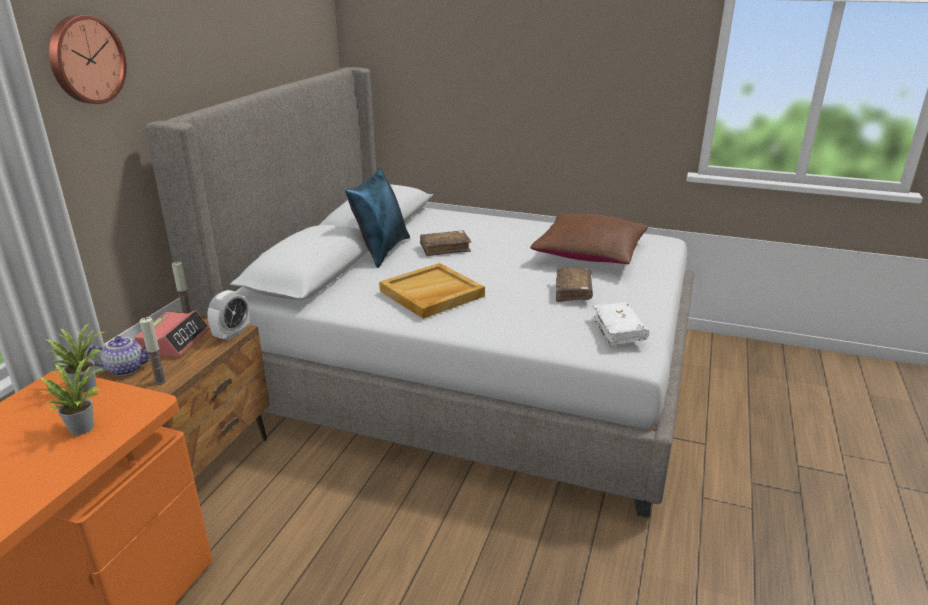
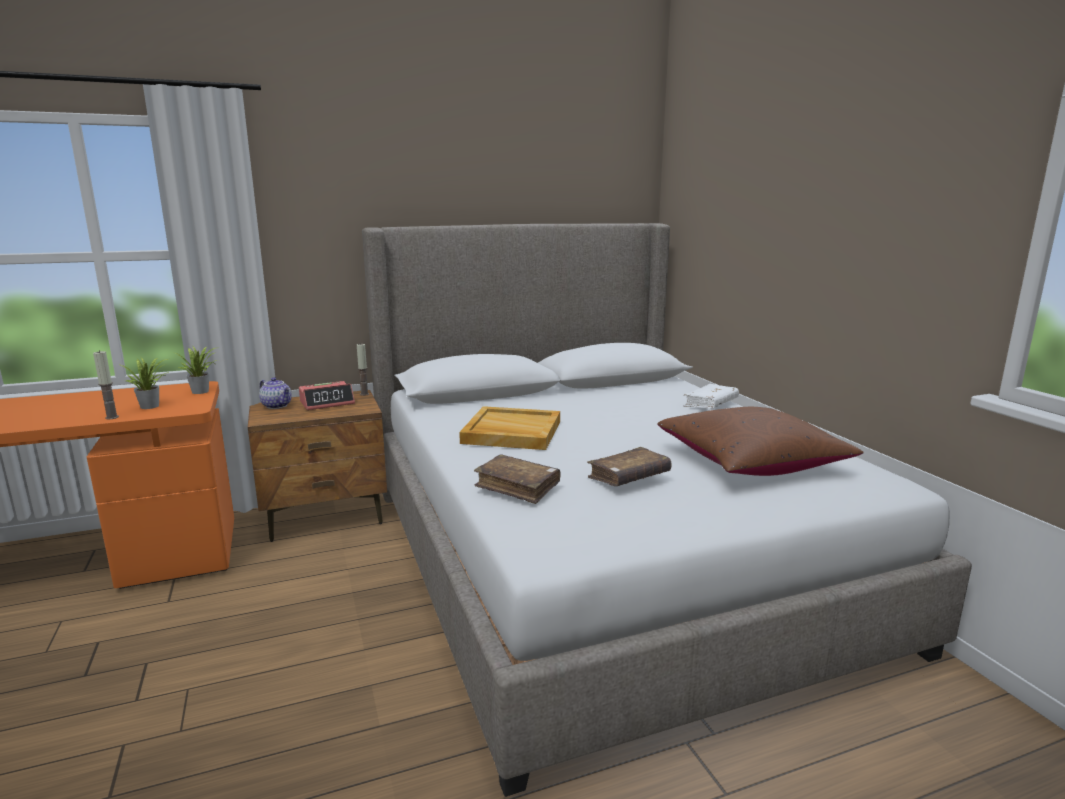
camera: 50 degrees right, 10 degrees down
wall clock [49,15,127,104] -> none
candle [140,317,167,385] -> candle moved to [93,350,119,419]
alarm clock [207,290,250,341] -> none
blue pillow [345,167,410,268] -> none
brown book [420,230,471,256] -> brown book moved to [474,454,561,504]
white book [592,302,649,347] -> white book moved to [684,384,739,409]

